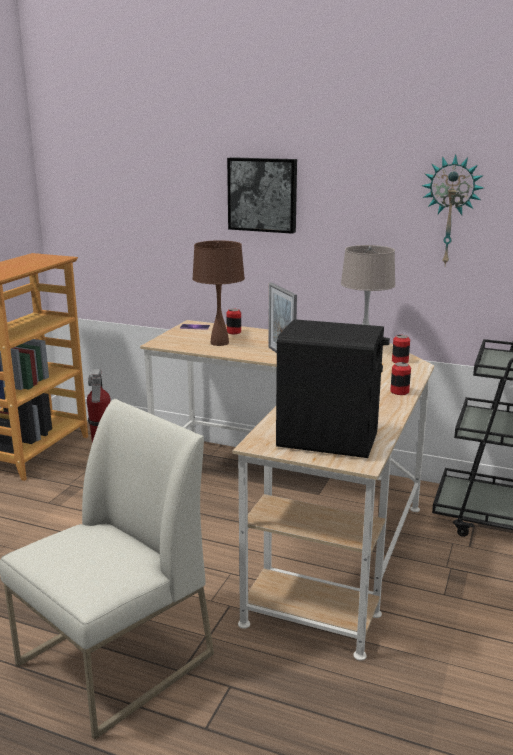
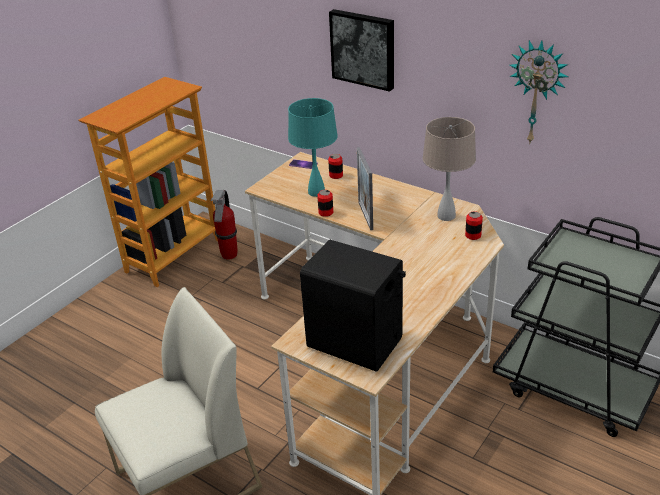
camera: 15 degrees right, 15 degrees up
brown table lamp [192,240,245,346] -> turquoise table lamp [288,98,338,197]
can [390,362,411,395] -> can moved to [317,190,333,217]

